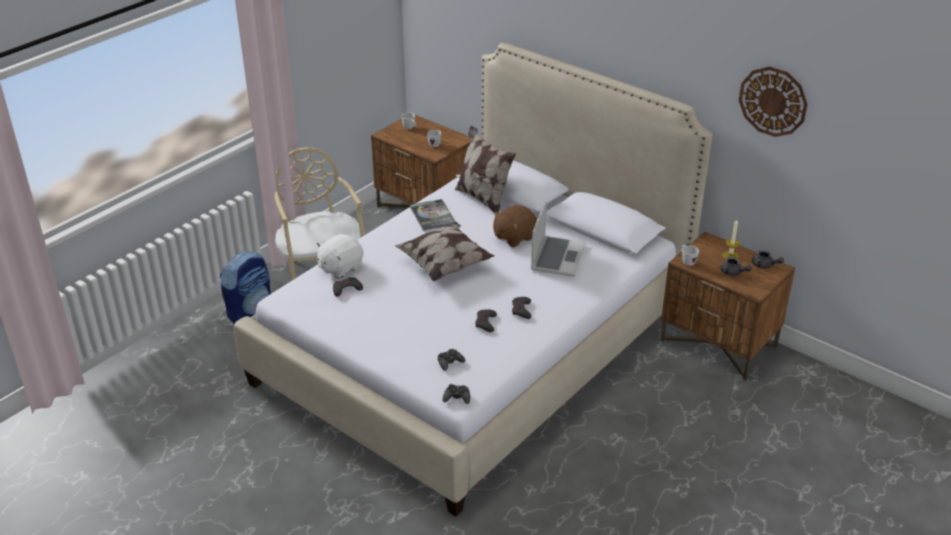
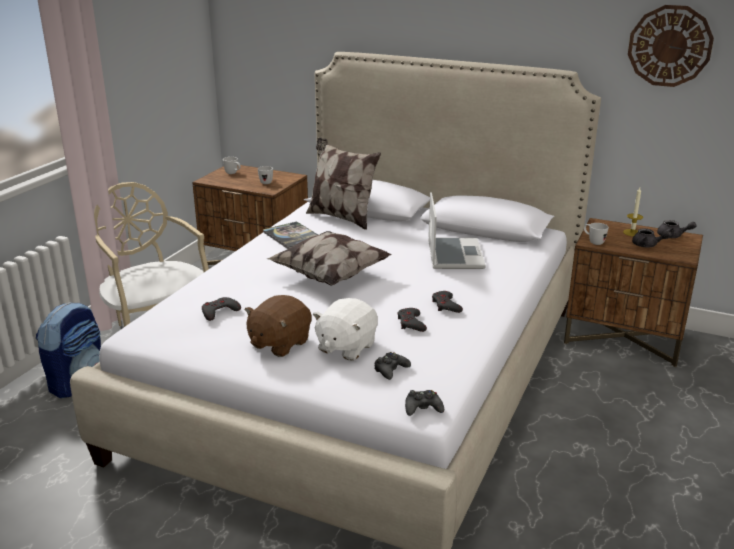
camera: 15 degrees left, 10 degrees down
white plush toy [317,234,363,279] -> white plush toy moved to [313,298,378,361]
brown plush toy [493,205,537,247] -> brown plush toy moved to [244,295,312,357]

